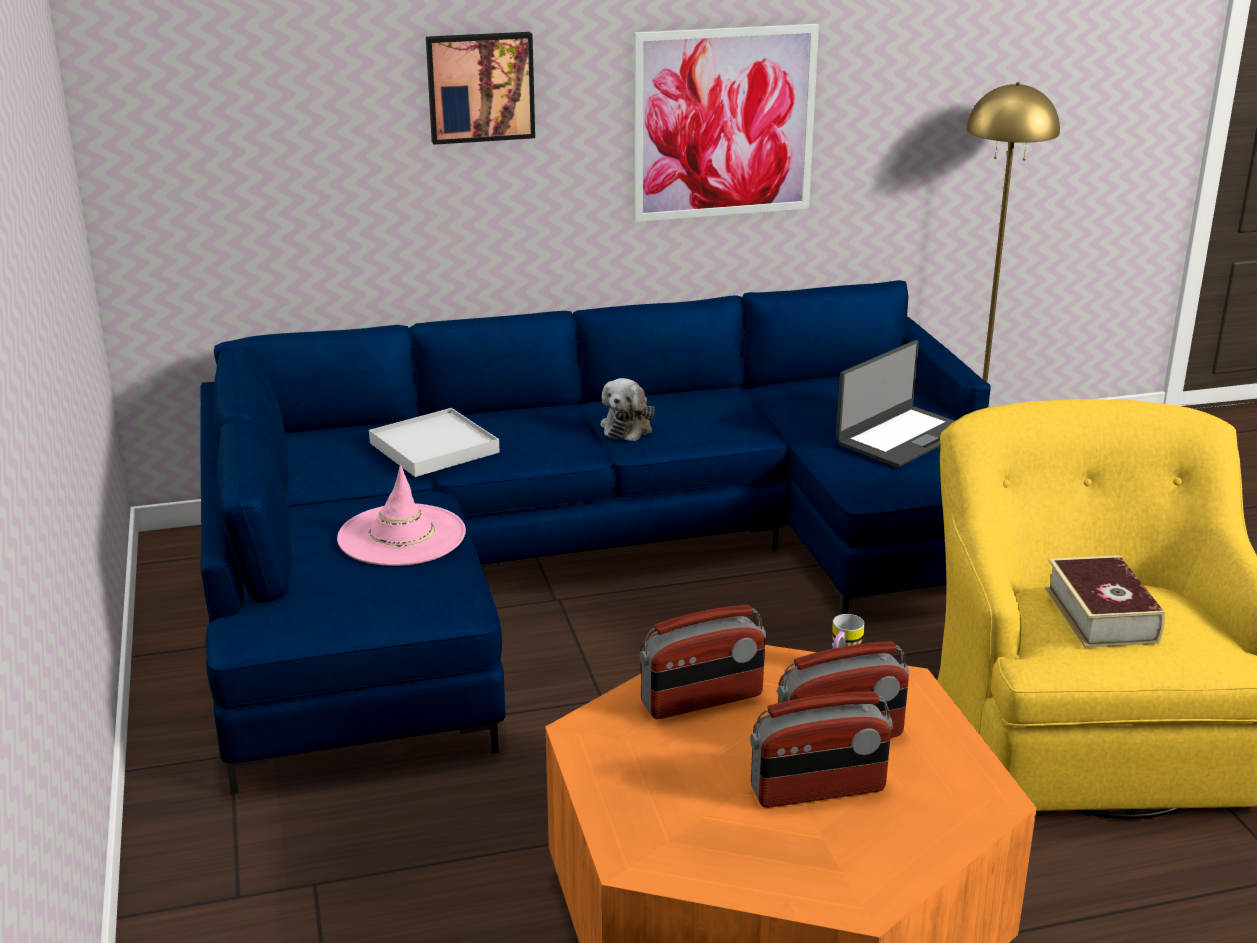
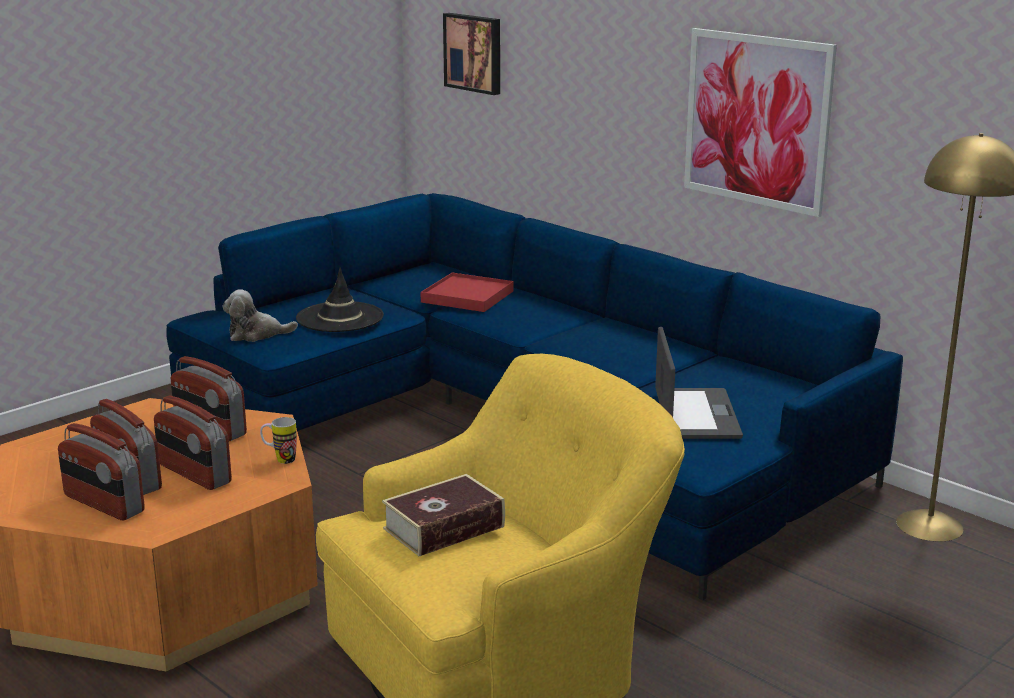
camera: 60 degrees right, 5 degrees down
pink hat [337,465,466,566] -> black hat [296,268,384,332]
white tray [369,408,500,477] -> red tray [421,272,514,312]
picture [426,32,535,145] -> picture moved to [443,13,500,95]
plush toy [601,378,655,441] -> plush toy moved to [222,289,298,342]
laptop [836,340,955,468] -> laptop turned 105 degrees counterclockwise [655,327,743,439]
none -> radio [58,423,145,520]

